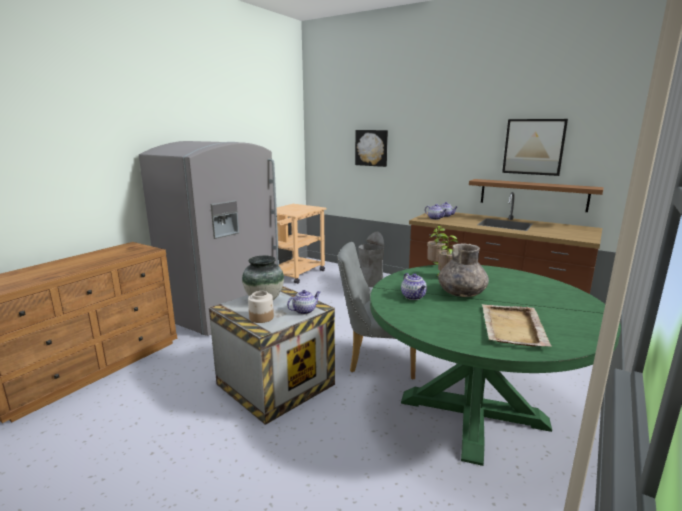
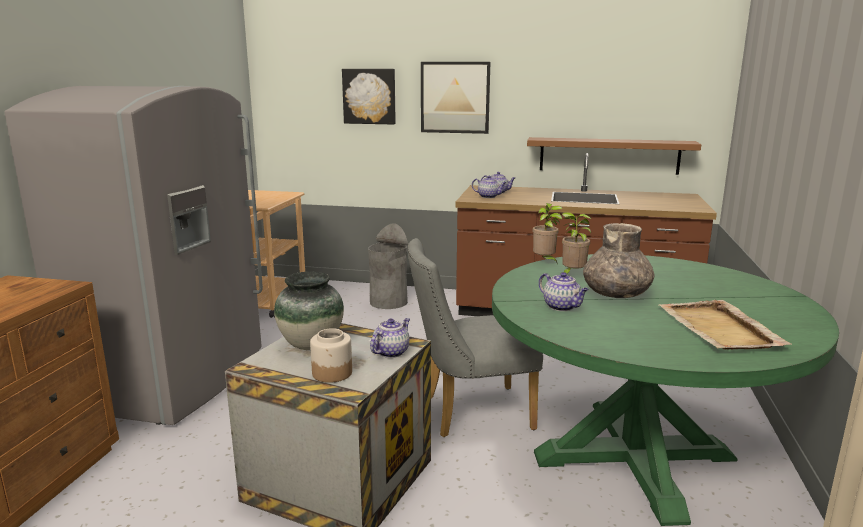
camera: 20 degrees left, 0 degrees up
picture [502,119,568,176] -> picture moved to [421,62,490,134]

